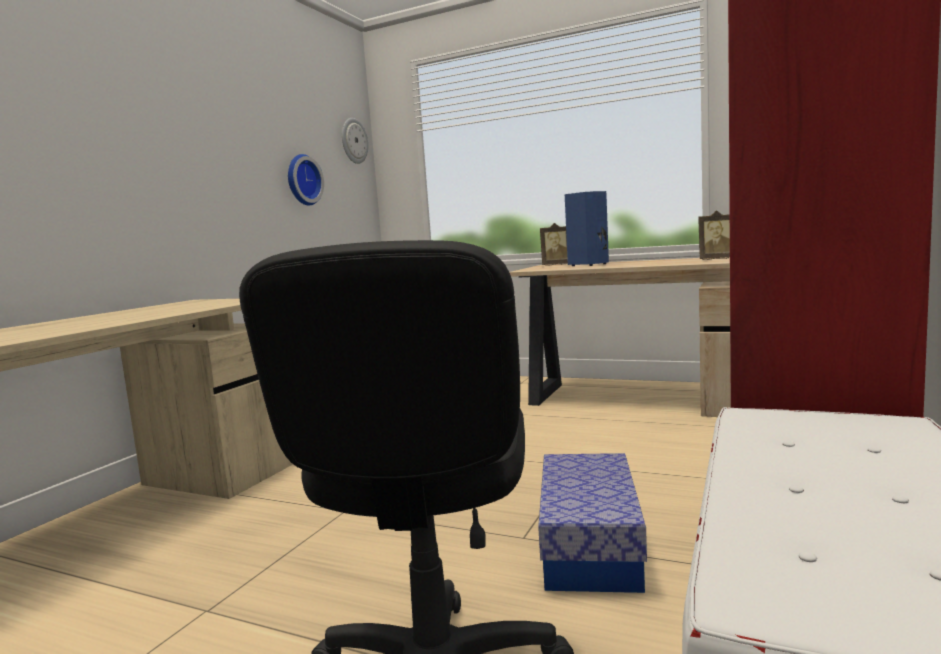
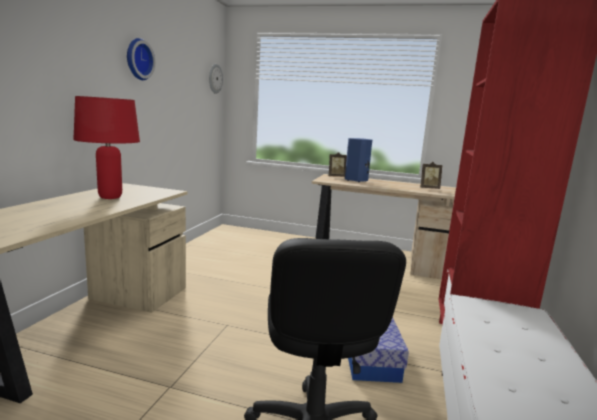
camera: 10 degrees left, 5 degrees up
wall clock [288,154,324,205] -> wall clock moved to [127,38,155,80]
none -> red table lamp [73,96,140,199]

